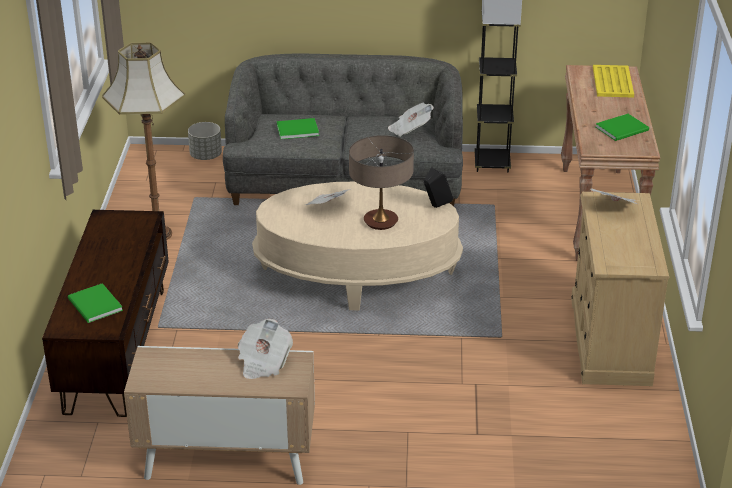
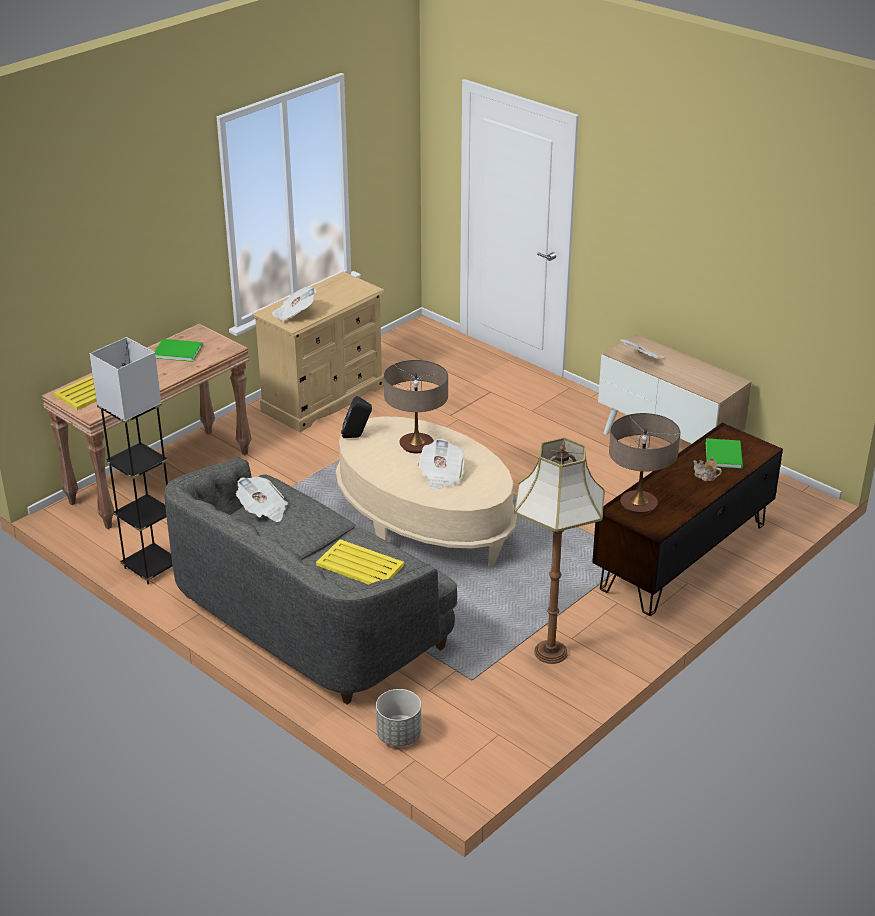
camera: 140 degrees left, 0 degrees up
green book [277,118,319,139] -> yellow tray [316,539,404,585]
none -> table lamp [609,413,680,514]
none -> teapot [693,456,722,481]

